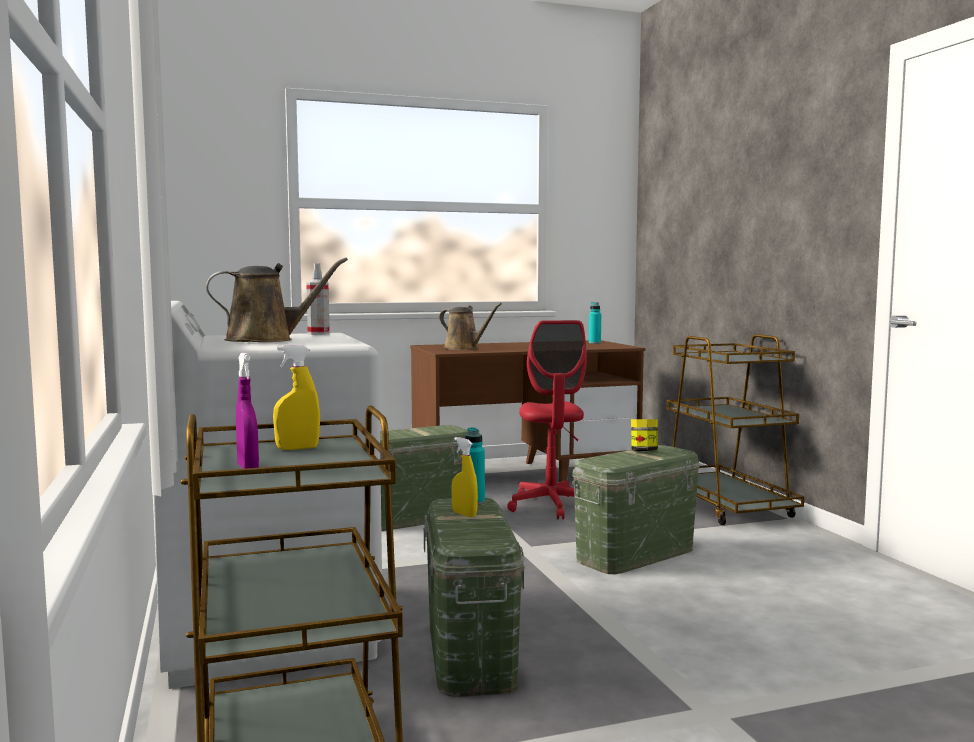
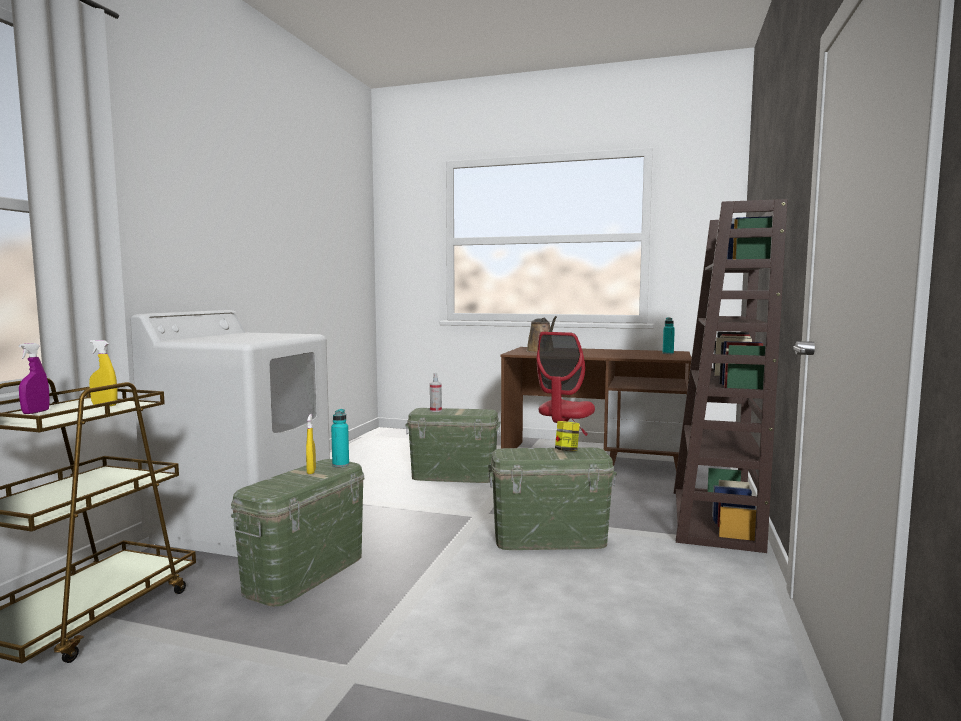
camera: 35 degrees right, 0 degrees up
brown watering can [206,257,348,342] -> none
spray bottle [306,263,330,335] -> spray bottle moved to [430,373,442,412]
brown cart [667,334,804,525] -> brown bookcase [674,199,788,553]

